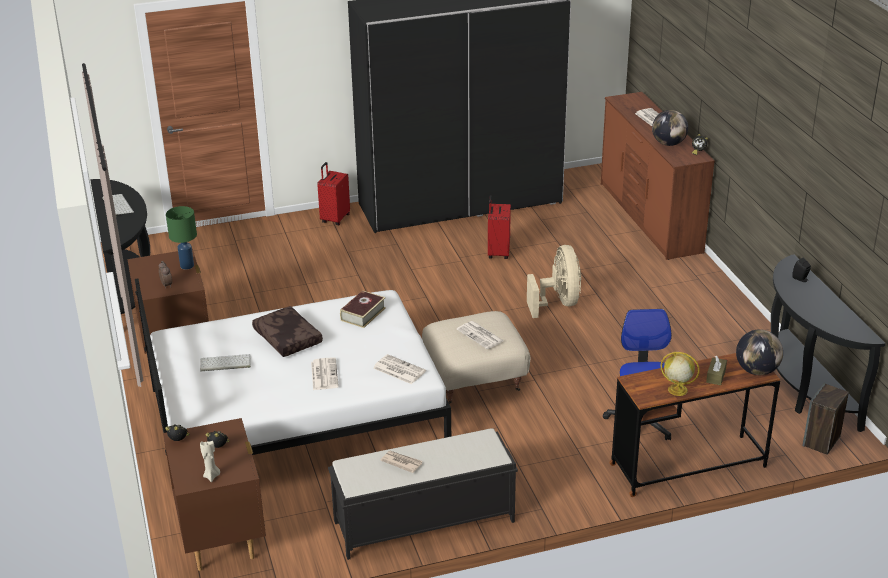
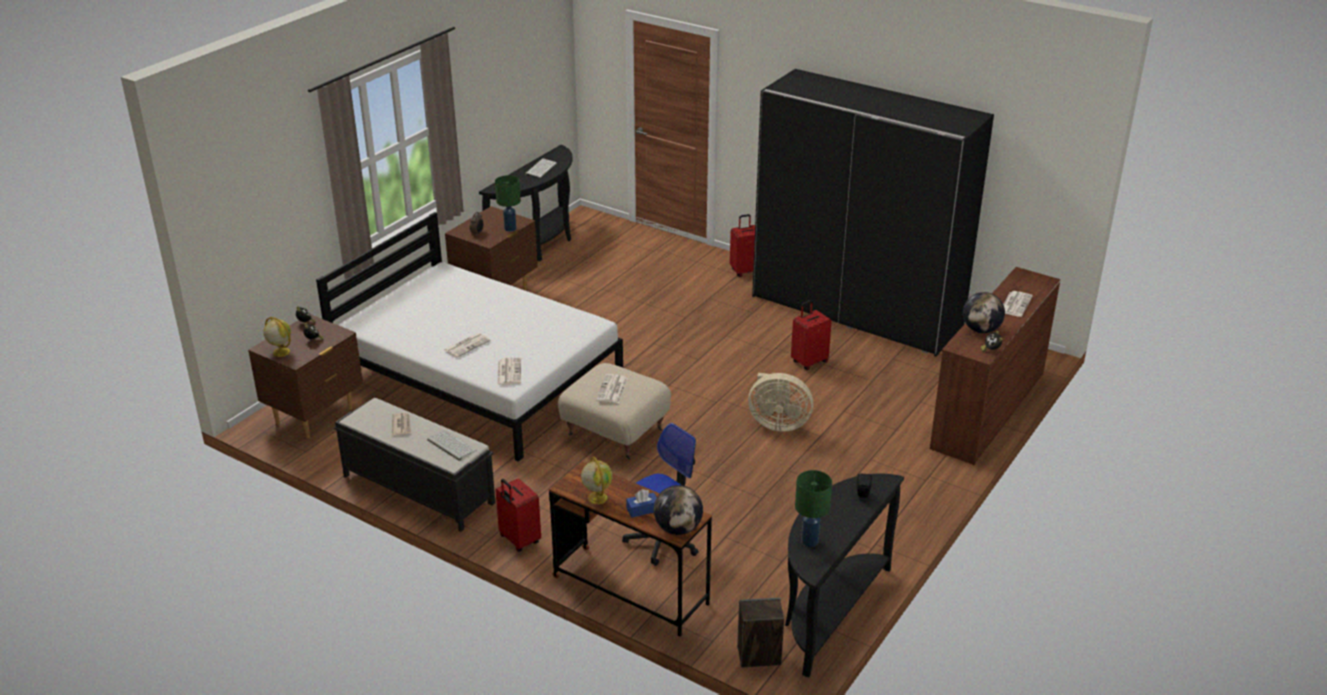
camera: 50 degrees right, 0 degrees up
keyboard [200,354,251,372] -> keyboard moved to [427,430,477,461]
beige candle [200,441,220,482] -> globe [264,317,291,357]
brown pillow [252,306,323,357] -> none
book [340,290,386,328] -> none
beige fan [527,245,582,318] -> beige fan turned 60 degrees clockwise [748,373,813,432]
brown tissue box [706,356,727,385] -> blue tissue box [626,489,657,518]
none -> red suitcase [495,478,541,552]
none -> green table lamp [795,470,832,547]

